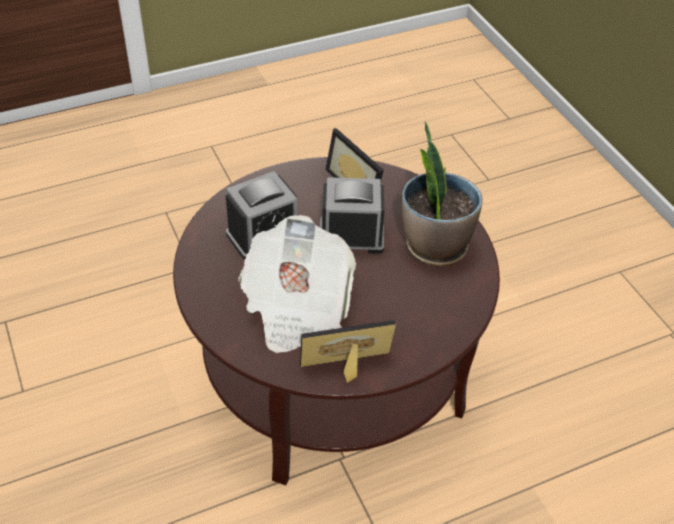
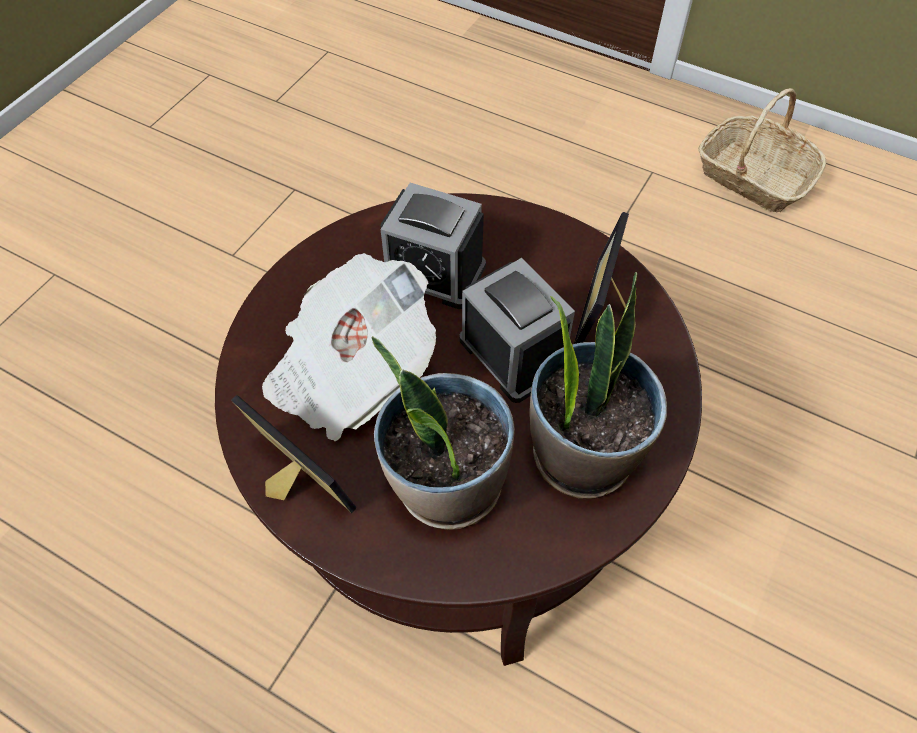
camera: 55 degrees right, 10 degrees up
none -> potted plant [371,336,515,530]
none -> basket [698,88,826,212]

